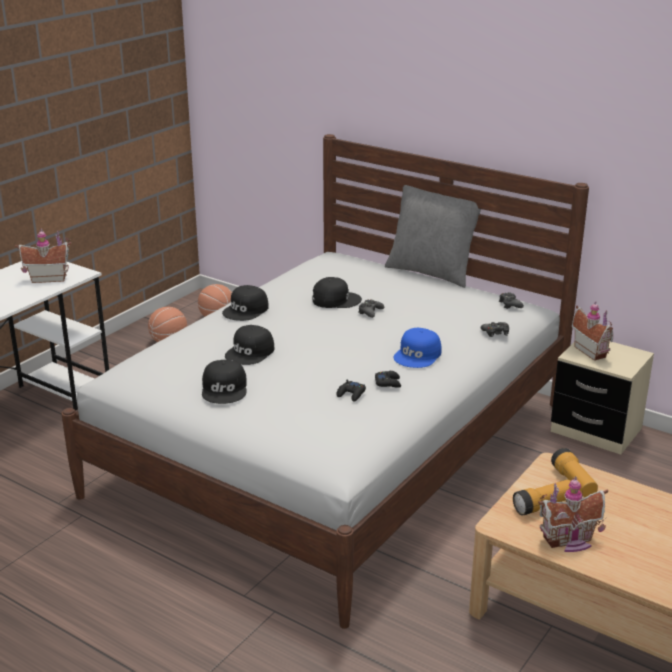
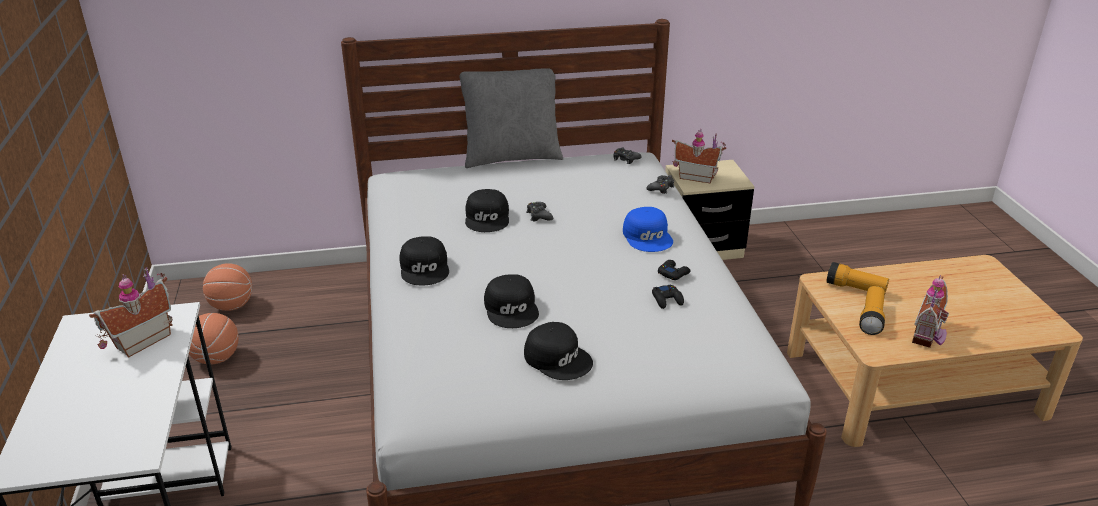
camera: 45 degrees left, 5 degrees up
black cap [313,277,362,308] -> black cap turned 135 degrees clockwise [465,189,509,232]

